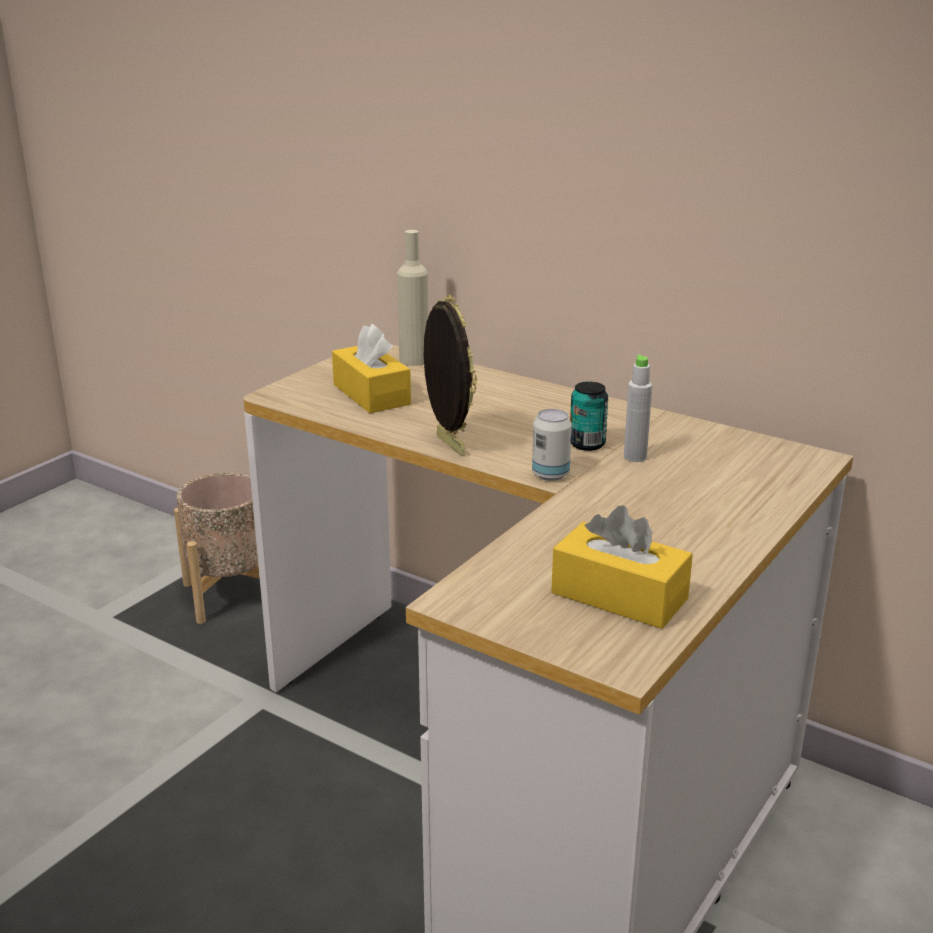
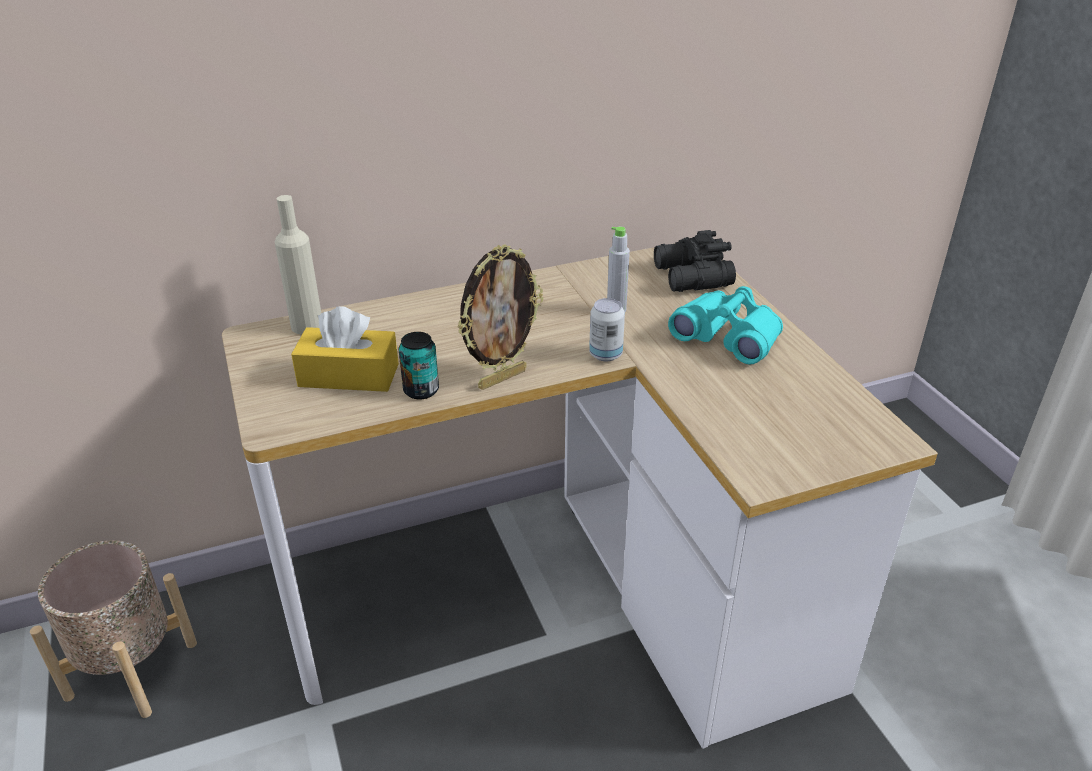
camera: 55 degrees left, 10 degrees up
picture frame [424,294,477,456] -> picture frame turned 135 degrees clockwise [457,244,543,390]
yellow tissue box [551,506,693,629] -> none
can [570,382,608,451] -> can moved to [399,332,439,400]
none -> black binoculars [654,230,736,292]
none -> turquoise binoculars [668,286,783,365]

